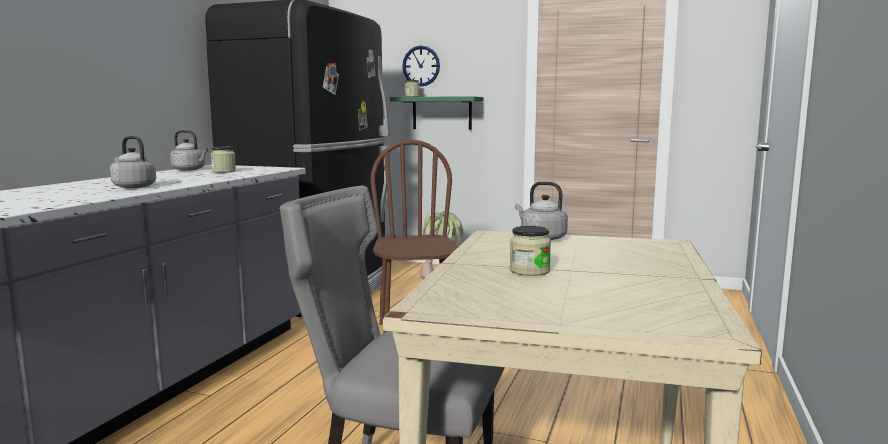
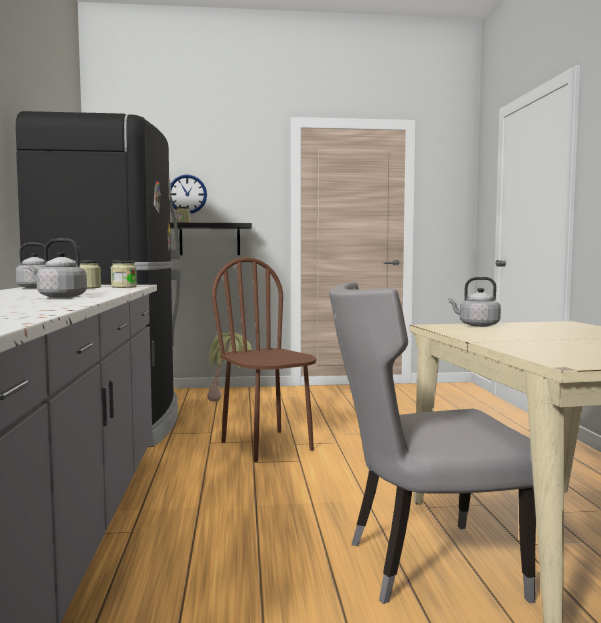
camera: 25 degrees left, 5 degrees down
green shelf [390,96,484,130] -> black shelf [170,223,252,255]
jar [510,226,551,276] -> jar moved to [111,261,137,288]

